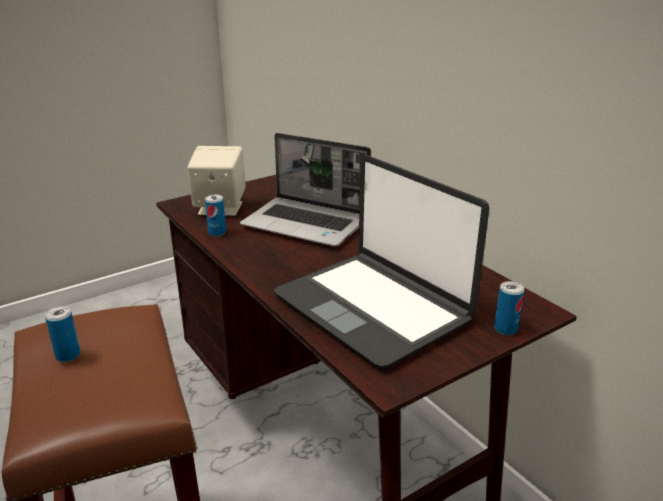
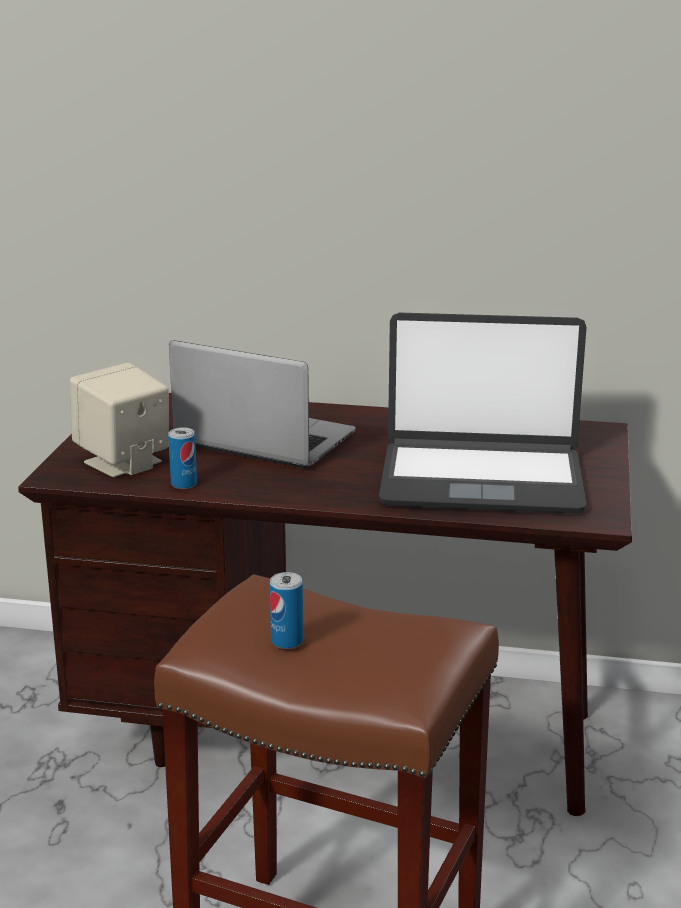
camera: 45 degrees left, 5 degrees down
laptop [240,133,371,247] -> laptop turned 135 degrees counterclockwise [169,340,356,468]
can [494,281,524,335] -> none

